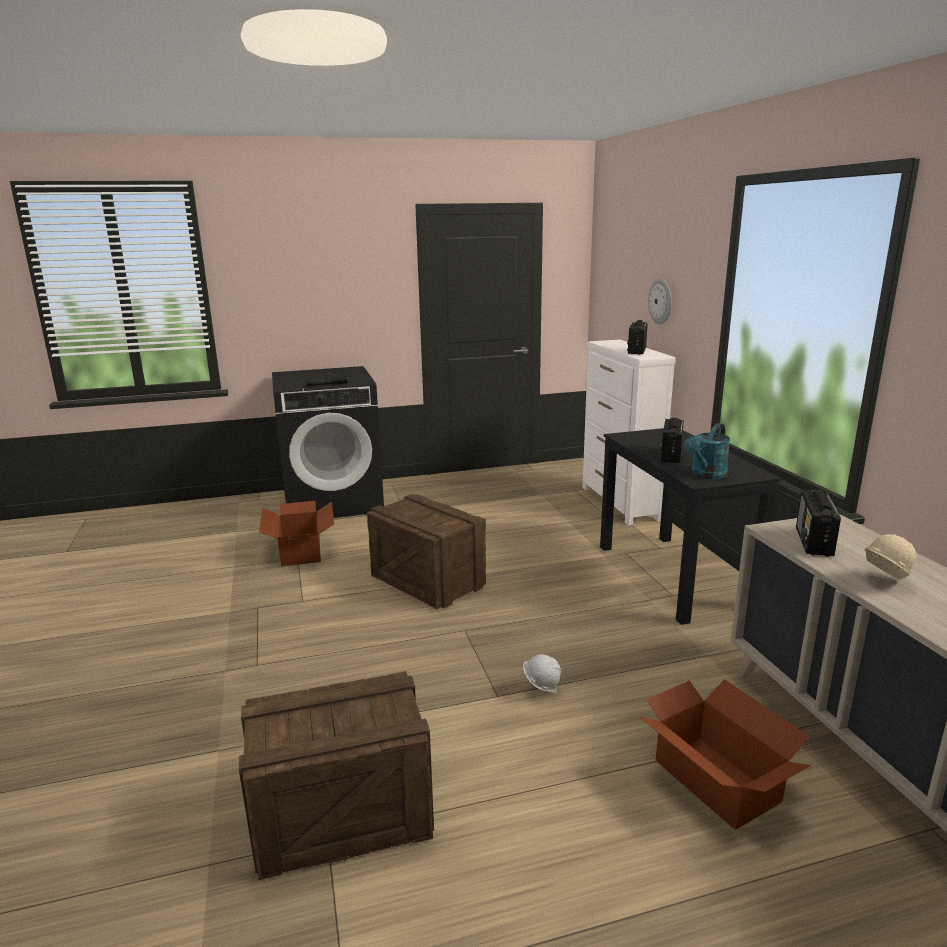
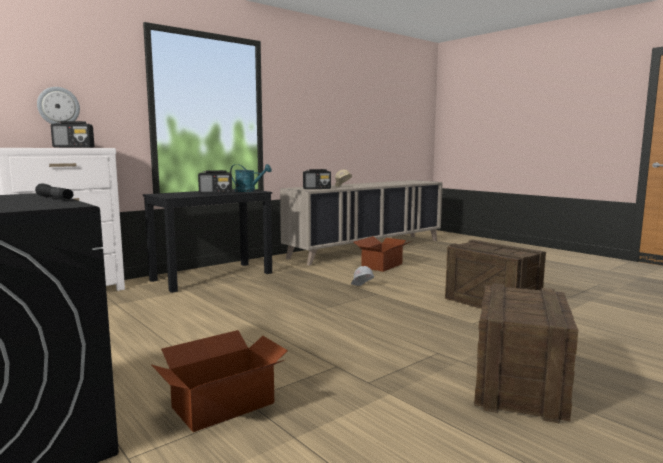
camera: 115 degrees left, 10 degrees down
crate [367,494,486,609] -> crate moved to [474,283,578,423]

